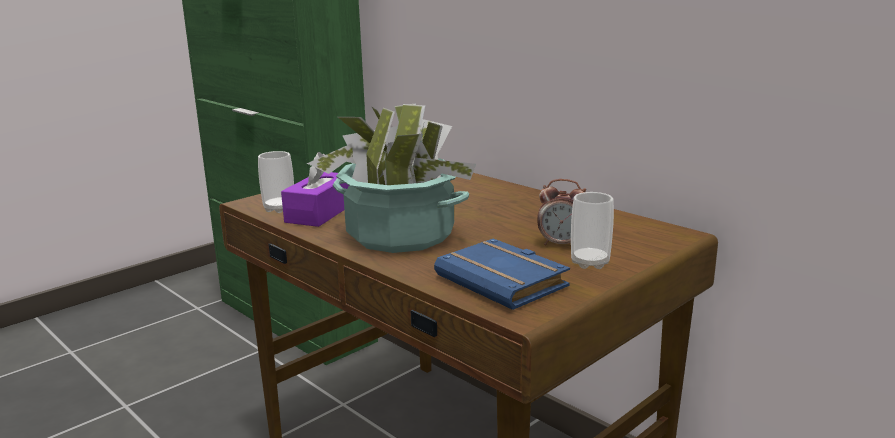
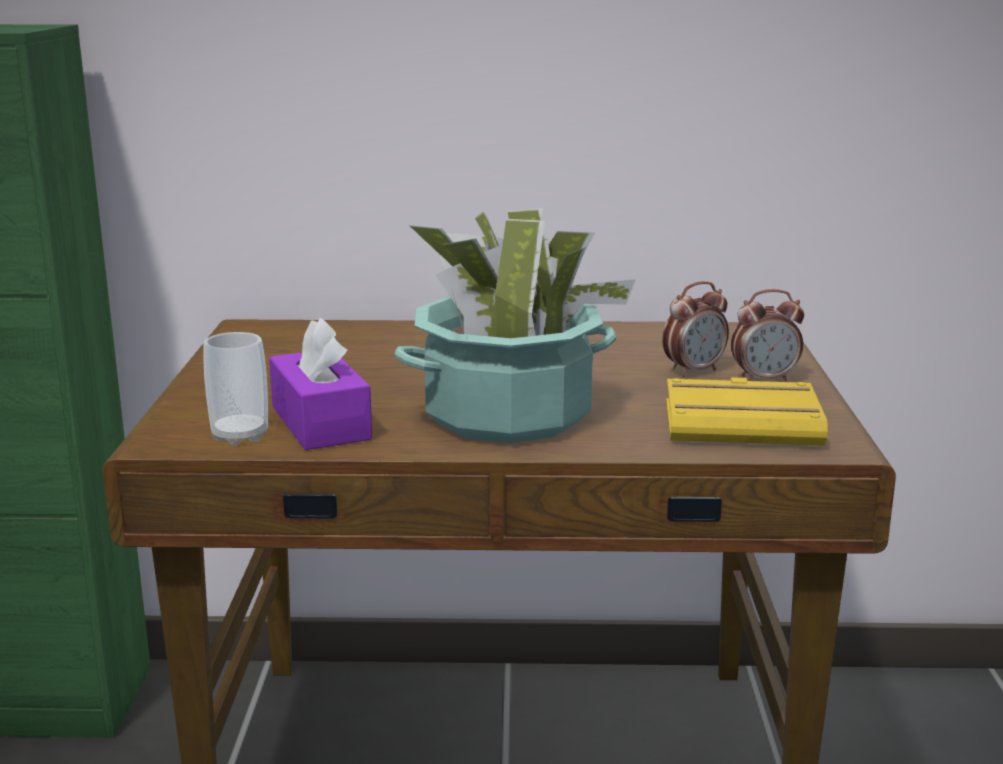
camera: 45 degrees left, 0 degrees up
blue book [434,238,570,310] -> yellow book [666,377,828,446]
cup [571,192,614,269] -> alarm clock [731,289,804,382]

